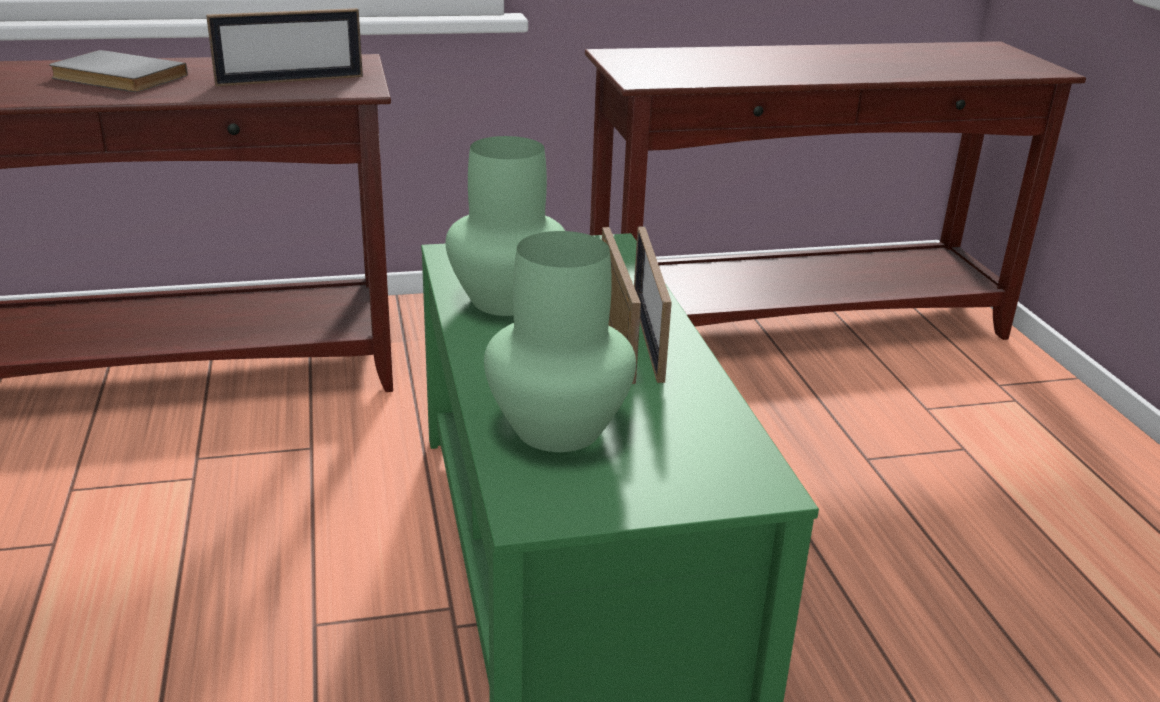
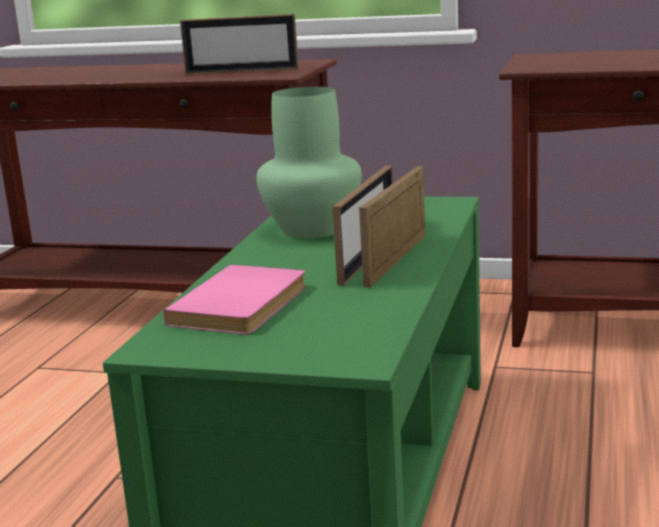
camera: 30 degrees right, 10 degrees down
grey book [49,50,188,92] -> none
green vase [484,231,636,452] -> pink book [163,265,306,334]

